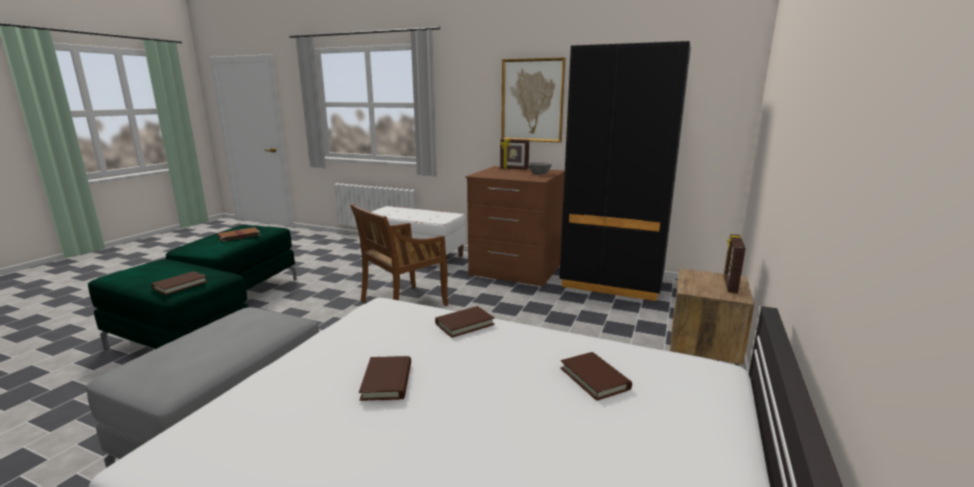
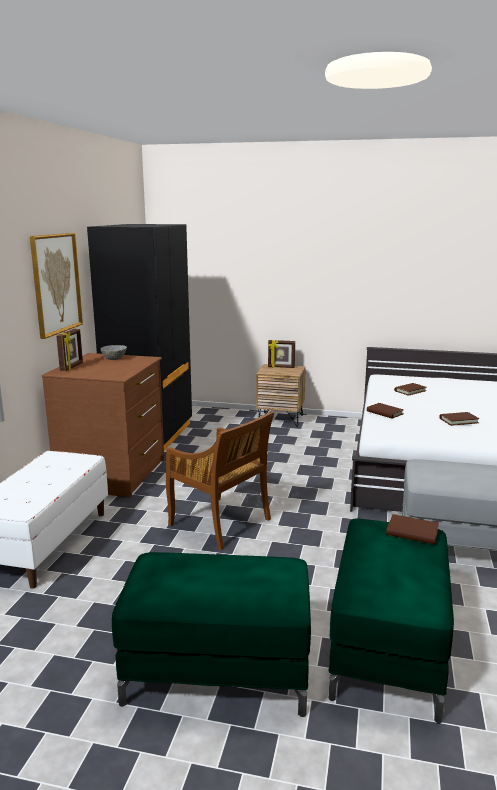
camera: 100 degrees left, 0 degrees up
brown book [217,227,261,242] -> none

